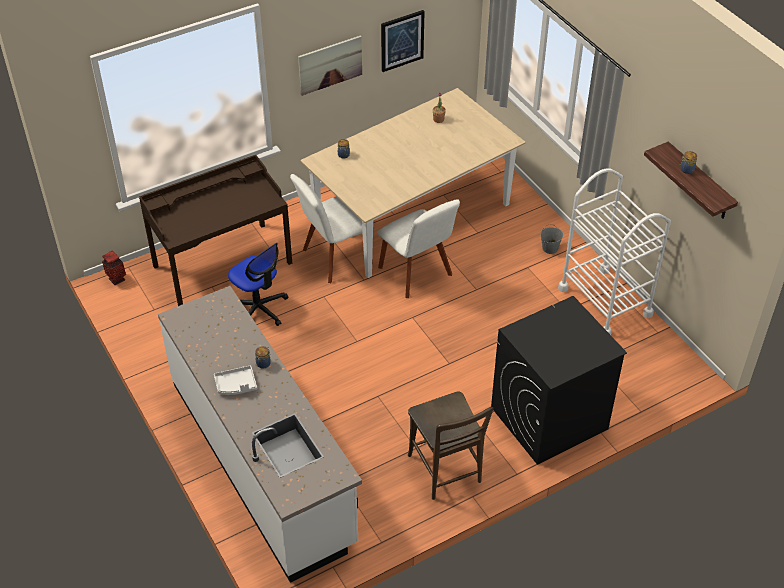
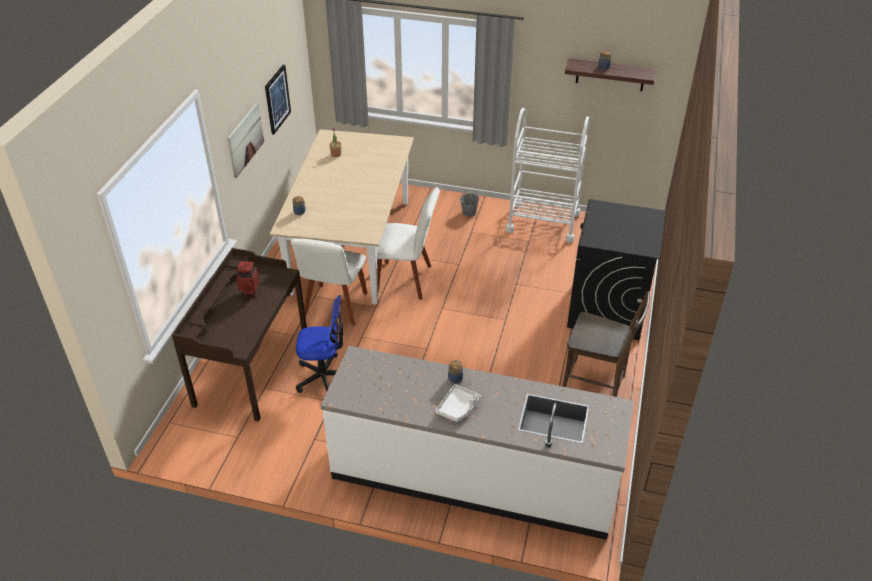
camera: 45 degrees left, 5 degrees down
vase [102,251,126,285] -> vase moved to [237,261,259,297]

